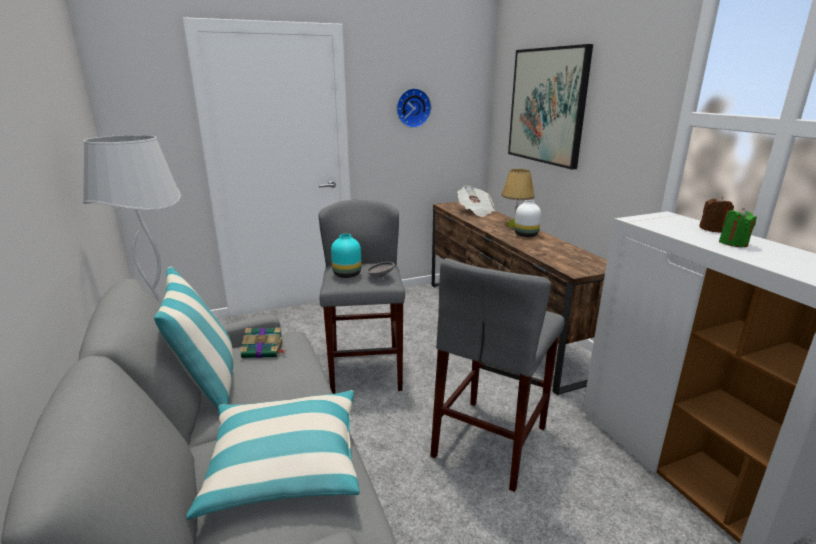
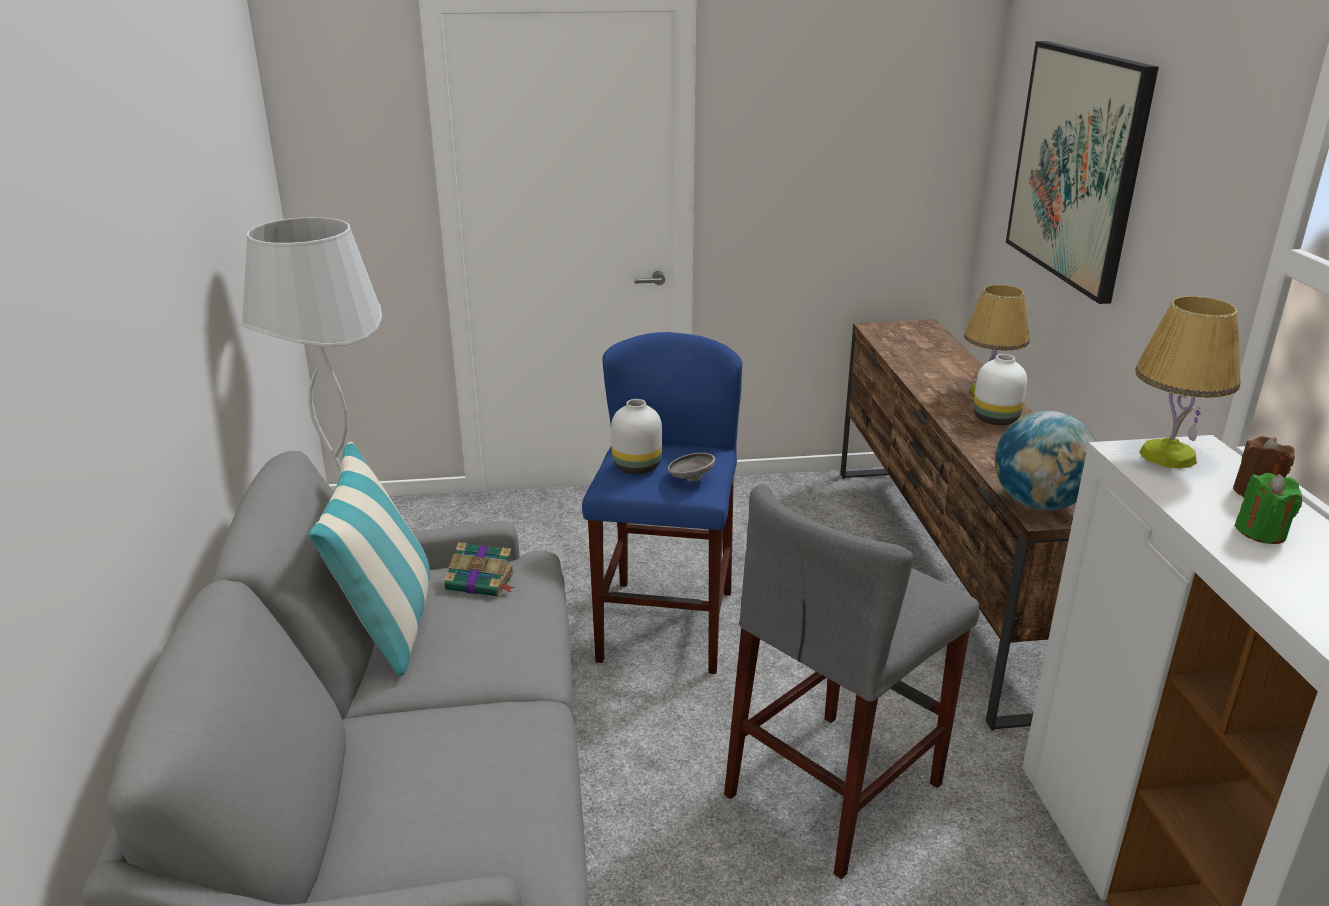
camera: 15 degrees right, 5 degrees up
pillow [186,390,360,520] -> none
grey stool [318,200,405,394] -> blue stool [582,332,742,674]
turquoise vase [331,234,361,278] -> white vase [611,399,662,474]
wall clock [396,88,431,128] -> none
newspaper [457,186,496,217] -> none
none -> globe [995,411,1097,510]
none -> table lamp [1135,296,1241,468]

